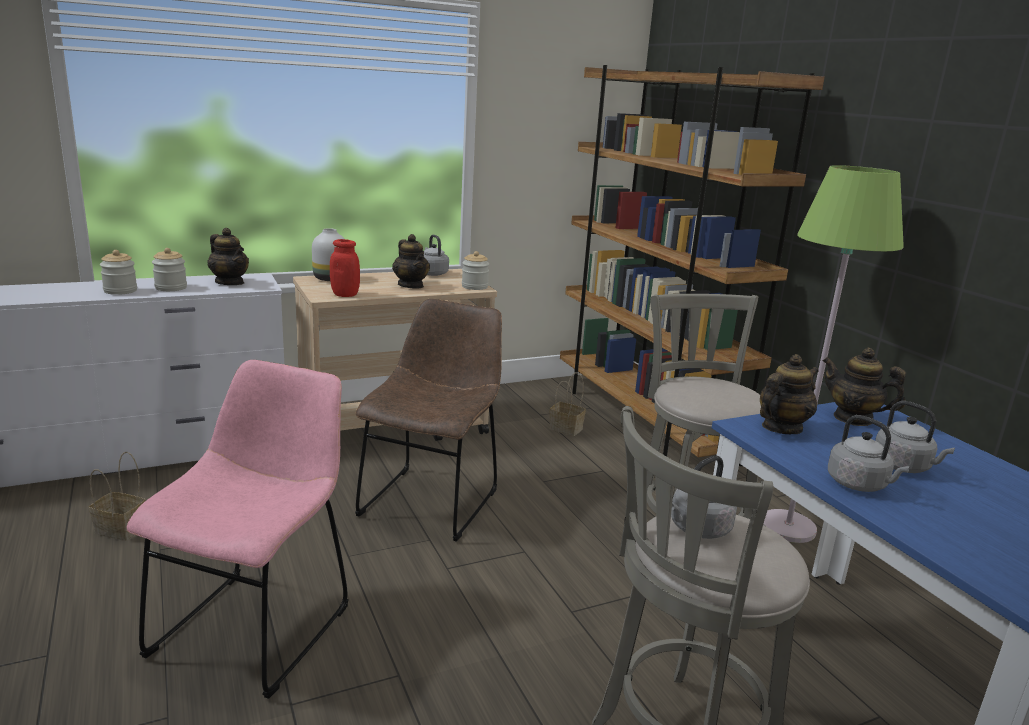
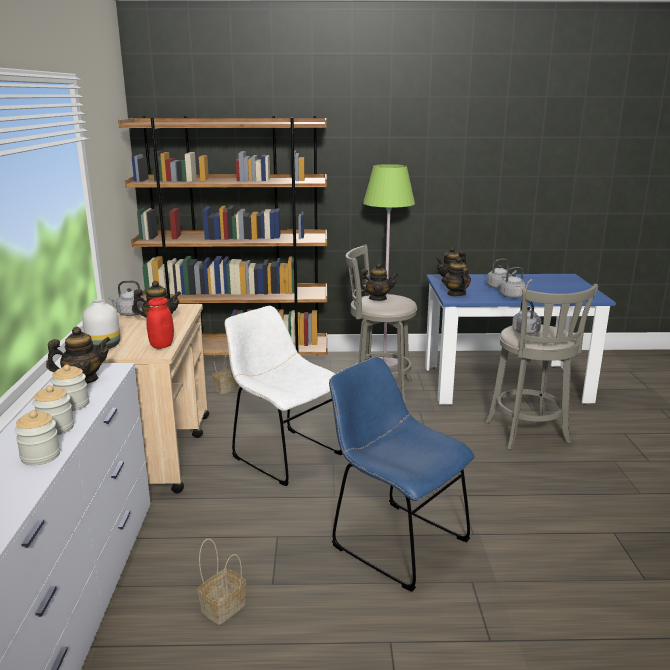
camera: 65 degrees left, 0 degrees up
pink chair [126,360,348,699] -> blue chair [329,357,475,592]
brown chair [355,299,502,542] -> white chair [225,306,342,486]
jar [462,251,489,290] -> jar moved to [14,410,60,465]
none -> teapot [360,263,399,301]

